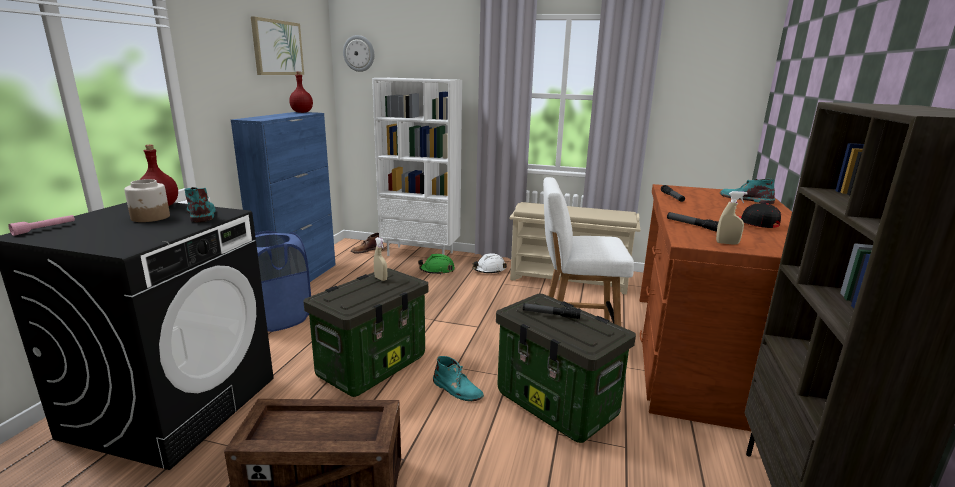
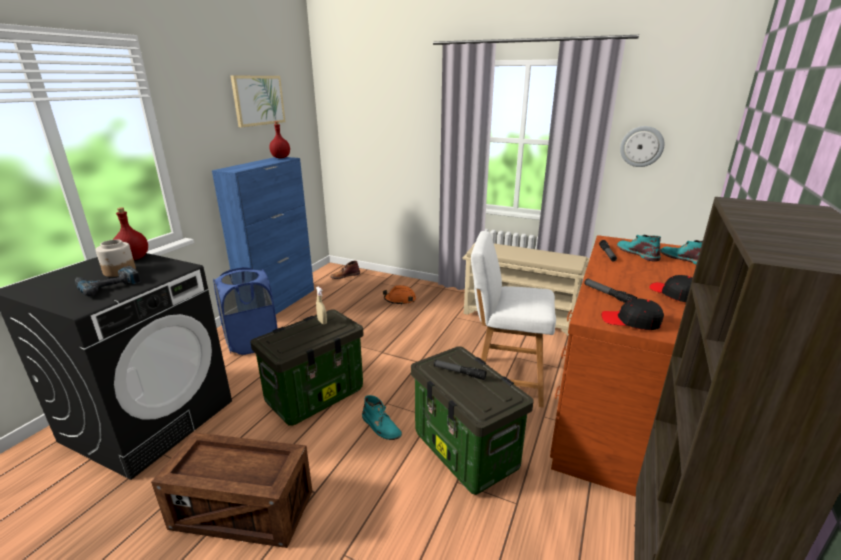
camera: 10 degrees right, 5 degrees up
pink flashlight [8,215,75,236] -> none
turquoise boot [184,187,216,222] -> turquoise boot moved to [617,235,661,262]
wall clock [343,35,374,72] -> wall clock moved to [620,126,664,167]
white bookcase [372,78,462,256] -> none
green hard hat [418,254,455,275] -> orange hard hat [383,285,416,305]
white hard hat [472,253,507,273] -> none
beige spray bottle [716,191,748,245] -> black cap [601,298,664,330]
none -> power drill [75,266,141,296]

